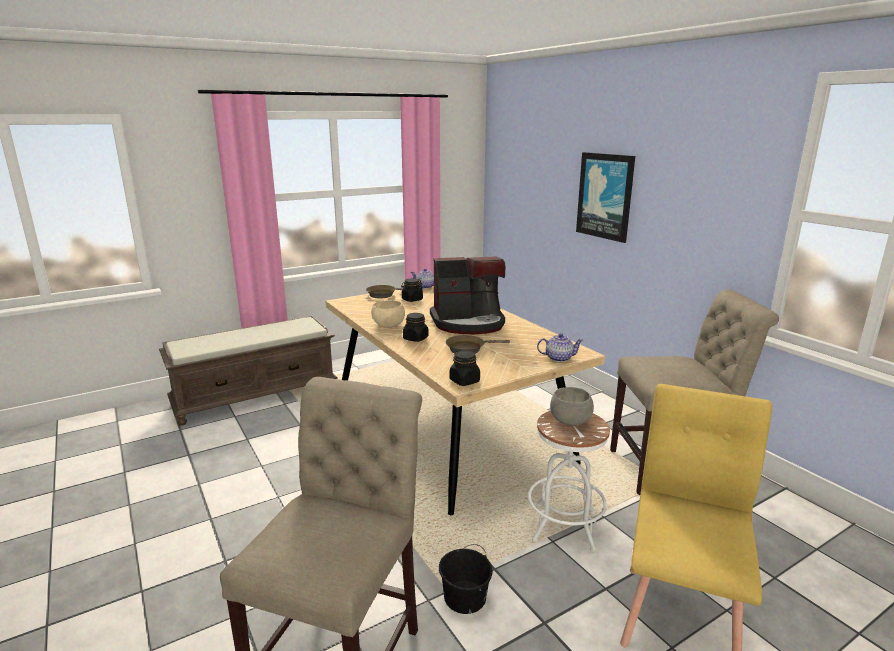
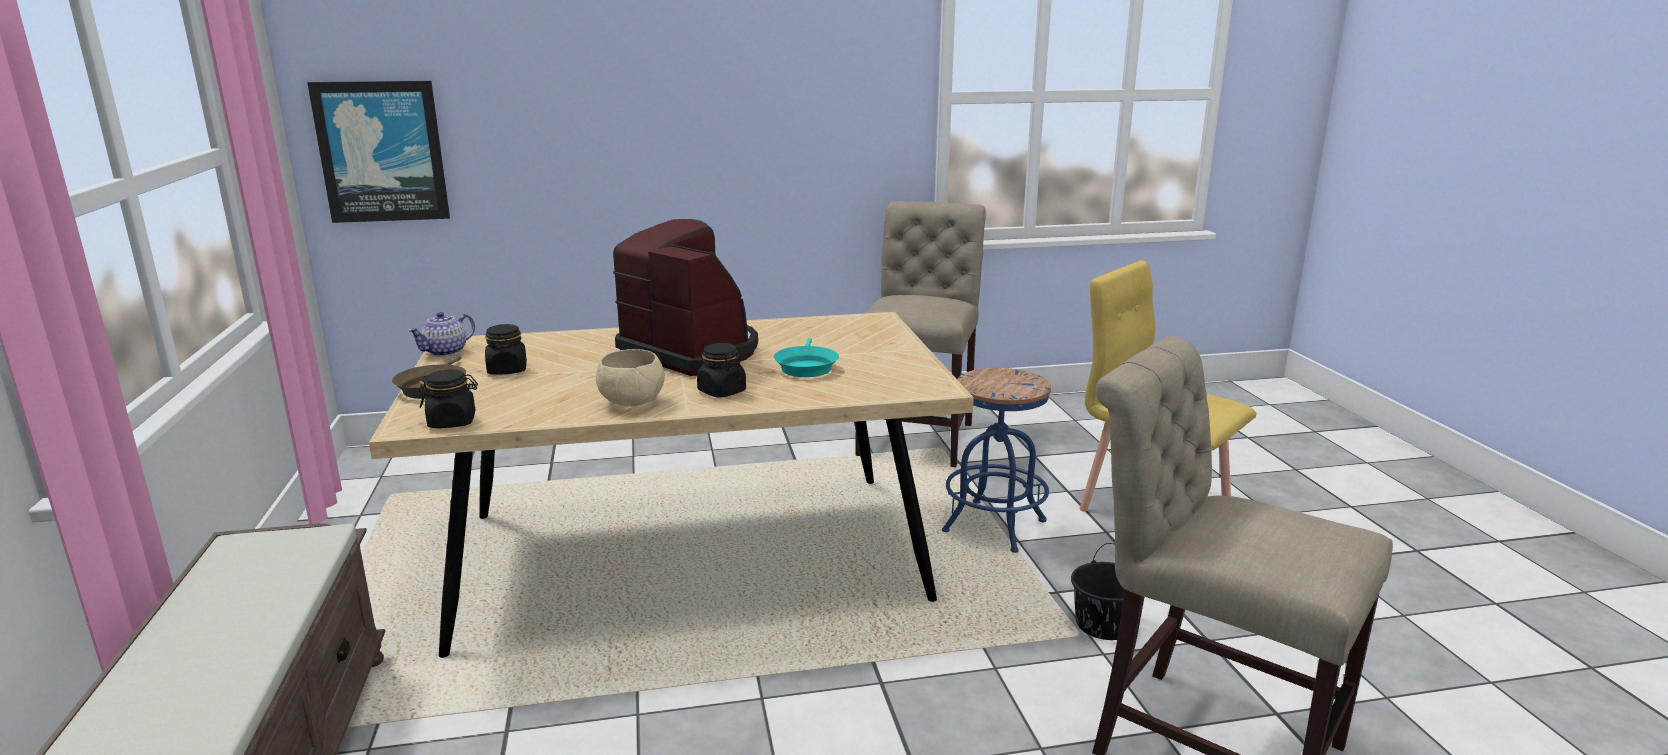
camera: 70 degrees left, 0 degrees up
coffee machine [430,256,505,334] -> coffee machine turned 60 degrees counterclockwise [613,219,758,376]
brown frying pan [446,335,510,354] -> turquoise frying pan [774,338,839,377]
black jar [449,350,480,386] -> black jar moved to [419,369,478,428]
white stool [528,411,610,552] -> blue stool [942,368,1051,553]
teapot [537,333,584,362] -> none
grey bowl [550,387,594,426] -> none
picture [576,152,635,243] -> picture moved to [307,81,450,223]

